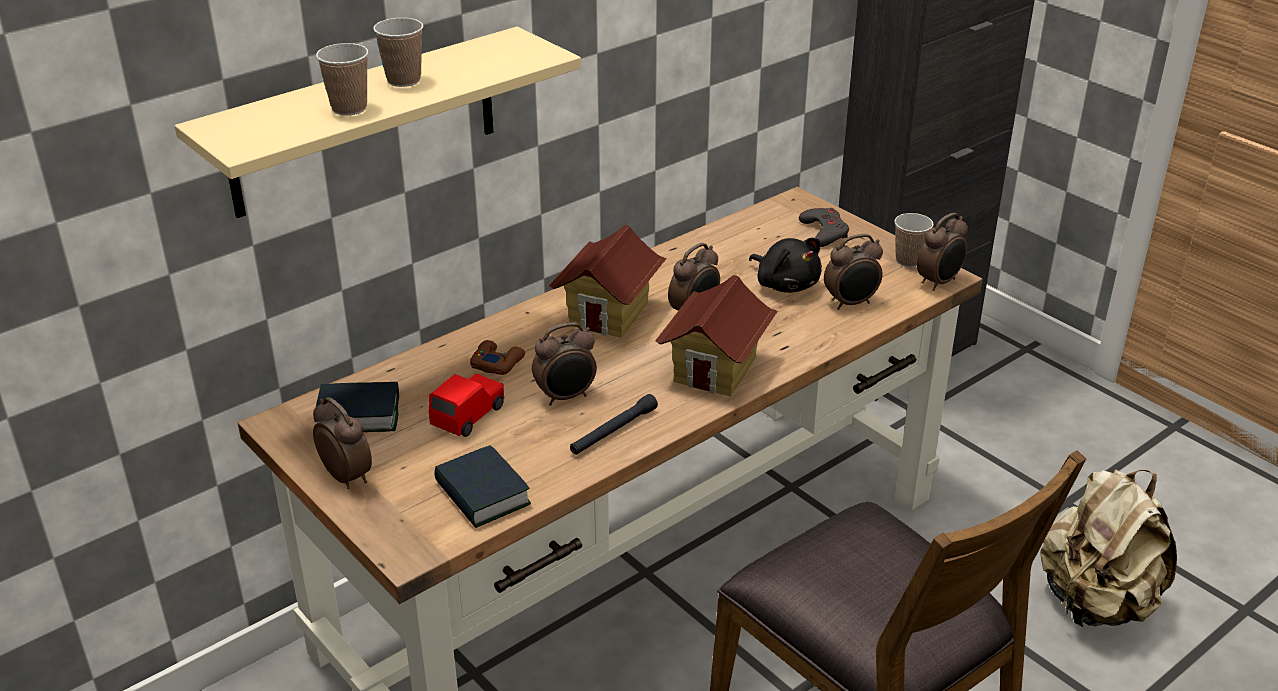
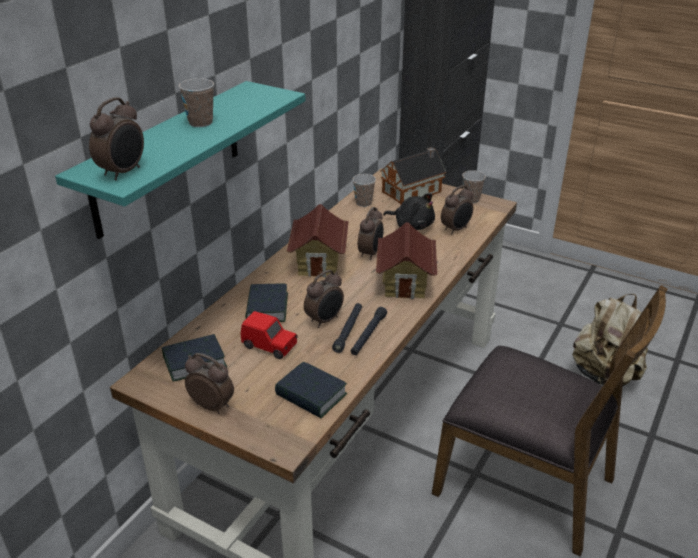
camera: 20 degrees left, 0 degrees up
beige shelf [175,27,581,218] -> turquoise shelf [55,81,306,239]
cup [316,43,368,115] -> cup moved to [352,174,376,207]
red toy car [429,373,504,437] -> red toy car turned 105 degrees clockwise [241,311,298,359]
brown game controller [470,340,525,375] -> book [245,284,288,322]
grey game controller [799,208,849,247] -> toy house [380,147,446,204]
alarm clock [917,213,968,291] -> alarm clock moved to [89,97,144,181]
none -> black flashlight [332,303,362,353]

